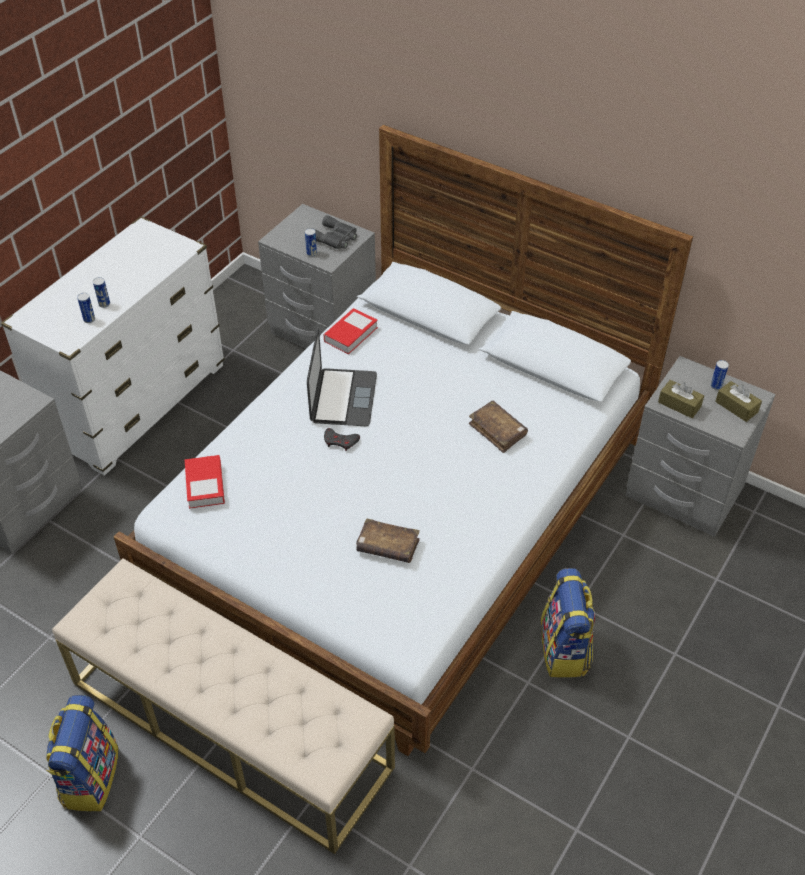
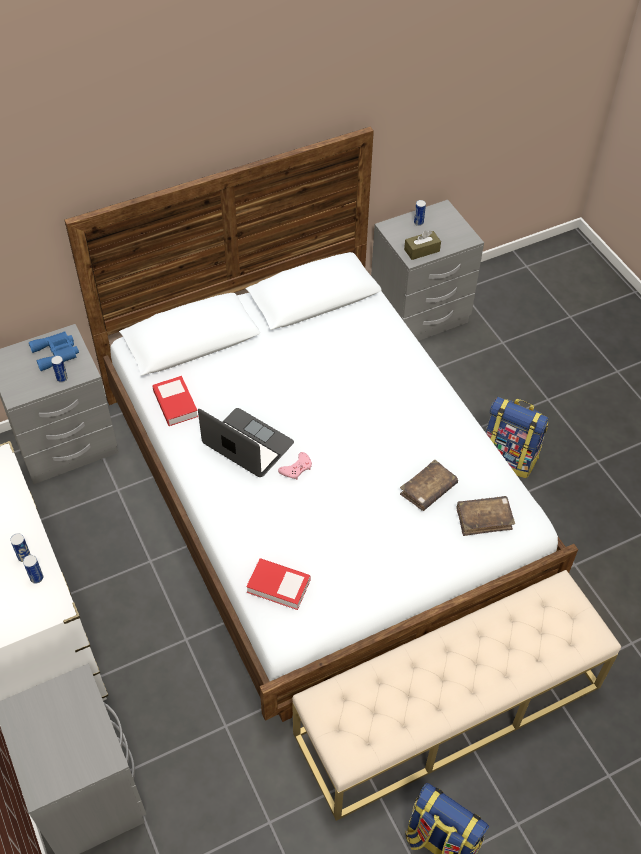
camera: 60 degrees left, 5 degrees up
grey binoculars [312,215,357,249] -> blue binoculars [29,331,79,371]
grey game controller [324,428,360,451] -> pink game controller [278,452,312,480]
brown book [469,401,528,453] -> brown book moved to [456,496,515,536]
brown tissue box [715,381,762,422] -> none

